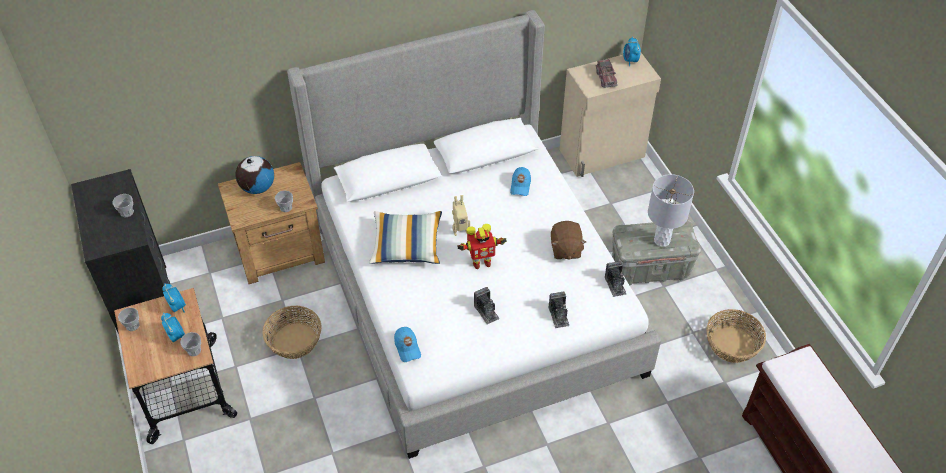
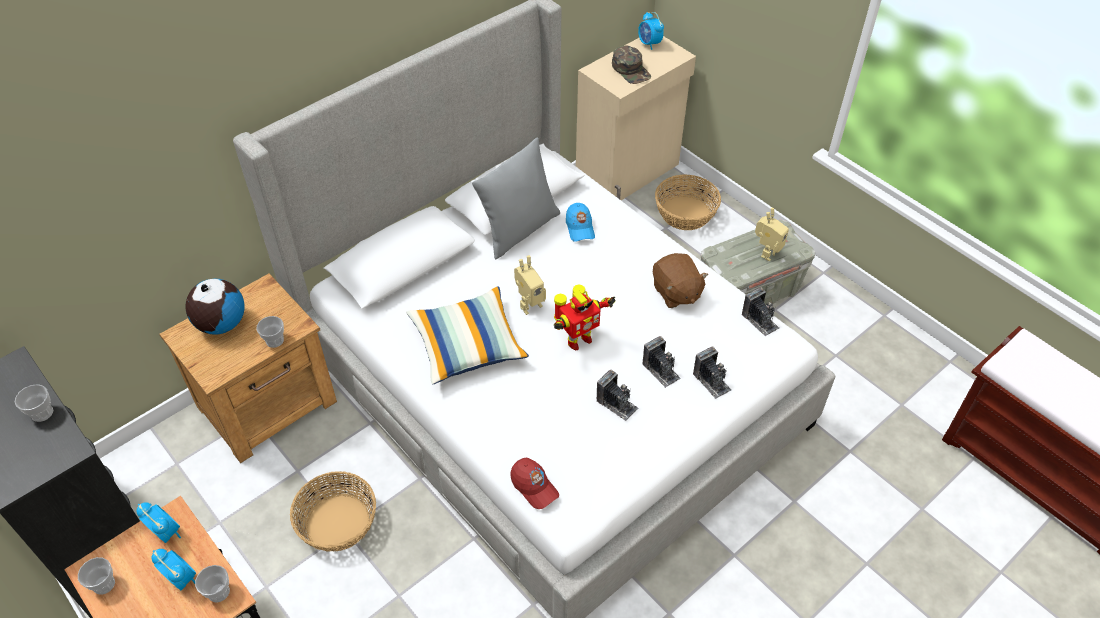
camera: 20 degrees left, 0 degrees up
blue cap [394,327,421,362] -> red cap [510,458,559,509]
toy truck [596,59,618,88] -> green cap [612,45,651,84]
grey table lamp [648,174,694,247] -> toy robot [755,208,789,261]
basket [706,309,766,363] -> basket moved to [655,175,721,230]
none -> grey pillow [472,138,560,259]
none -> camera [642,336,681,388]

